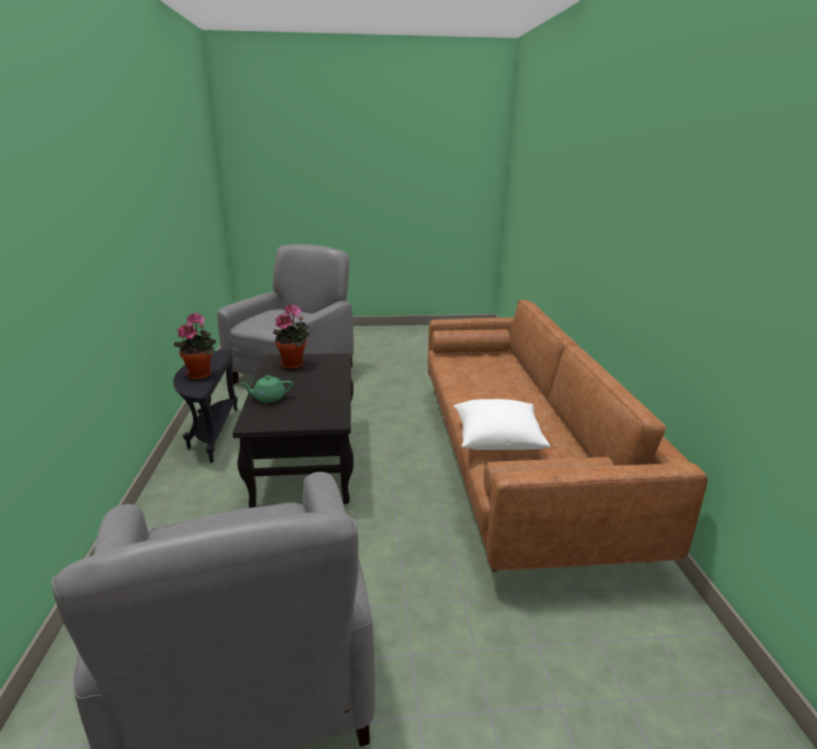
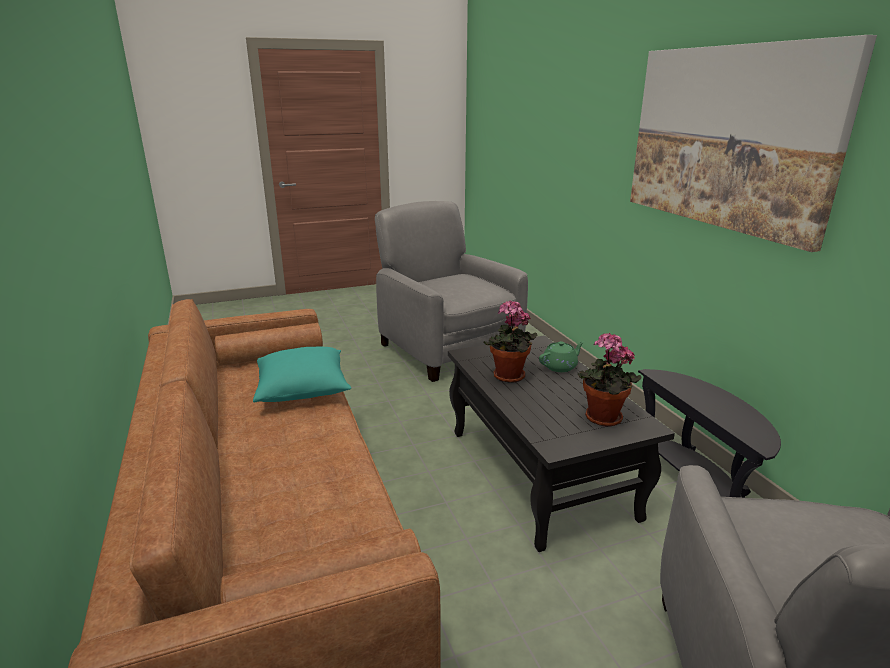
camera: 165 degrees right, 0 degrees up
potted plant [174,313,216,380] -> potted plant moved to [484,300,537,383]
white pillow [454,399,550,450] -> turquoise pillow [253,347,351,402]
none -> picture [630,35,877,252]

